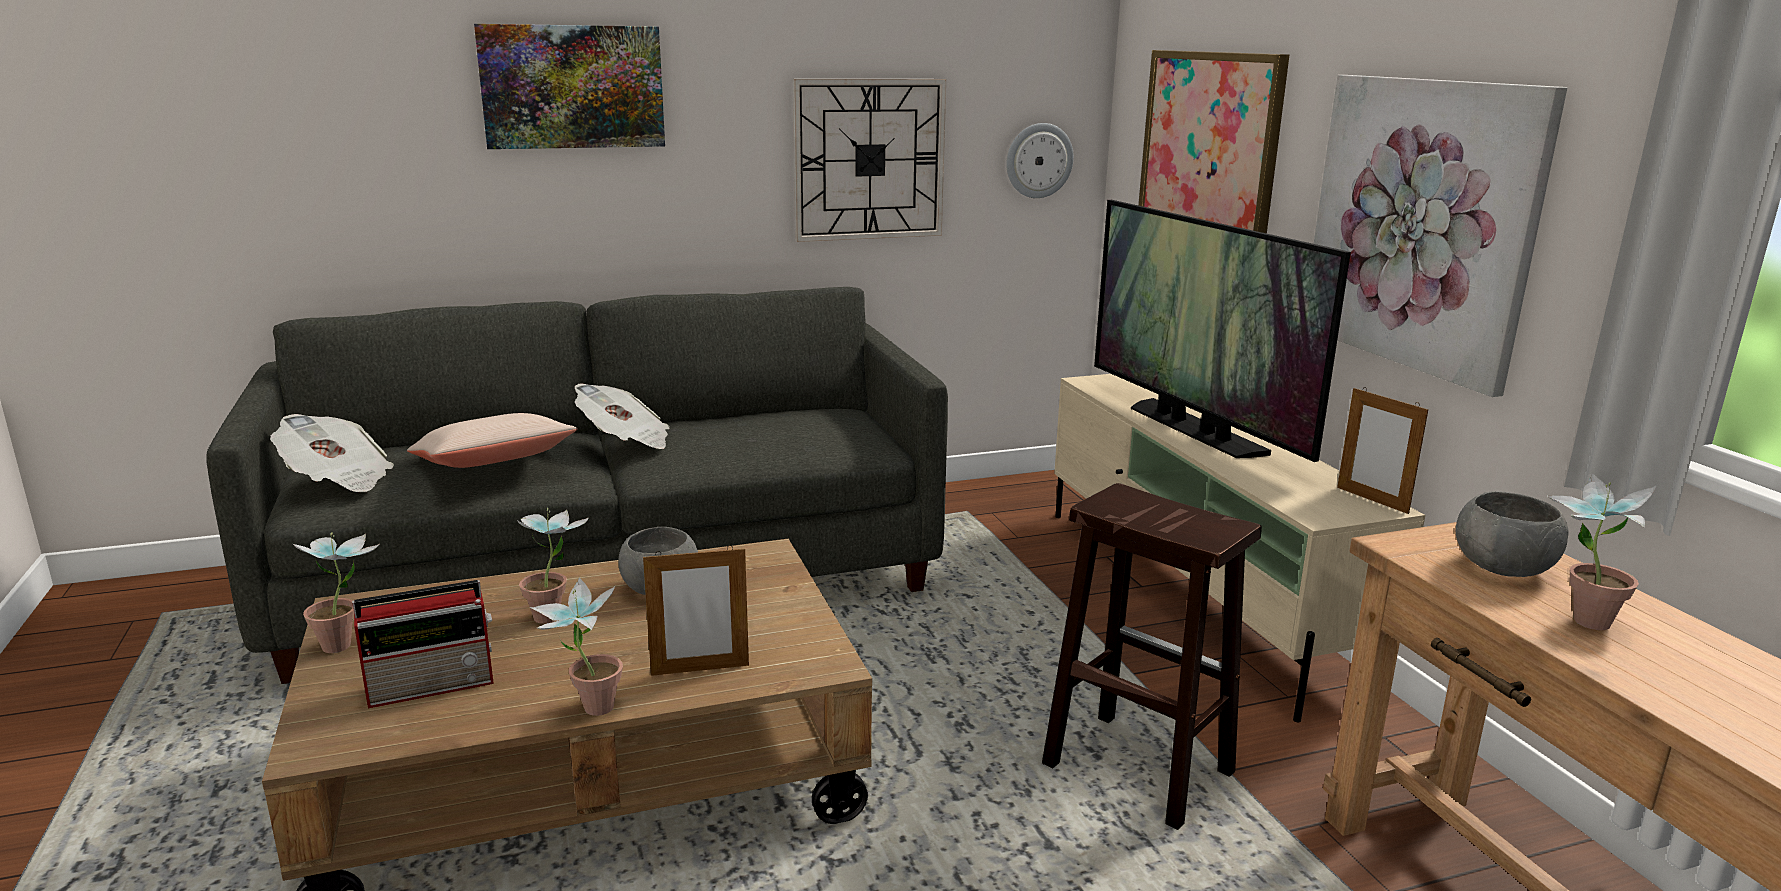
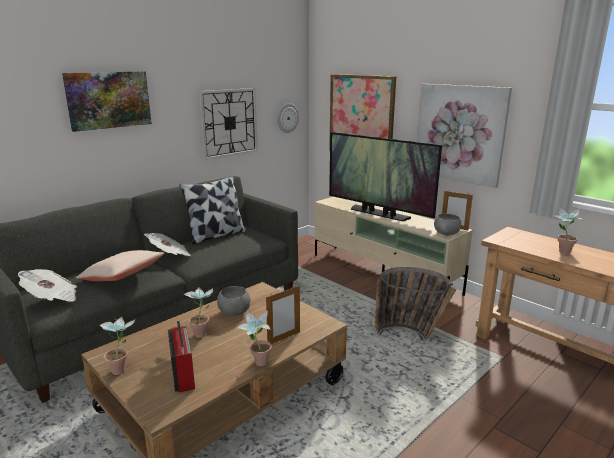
camera: 25 degrees left, 0 degrees up
radio [352,580,494,708] -> radio turned 60 degrees counterclockwise [168,320,195,392]
brown stool [1042,483,1262,830] -> basket [375,267,456,342]
grey bowl [1456,491,1569,577] -> grey bowl moved to [434,214,461,235]
none -> pillow [179,176,246,244]

